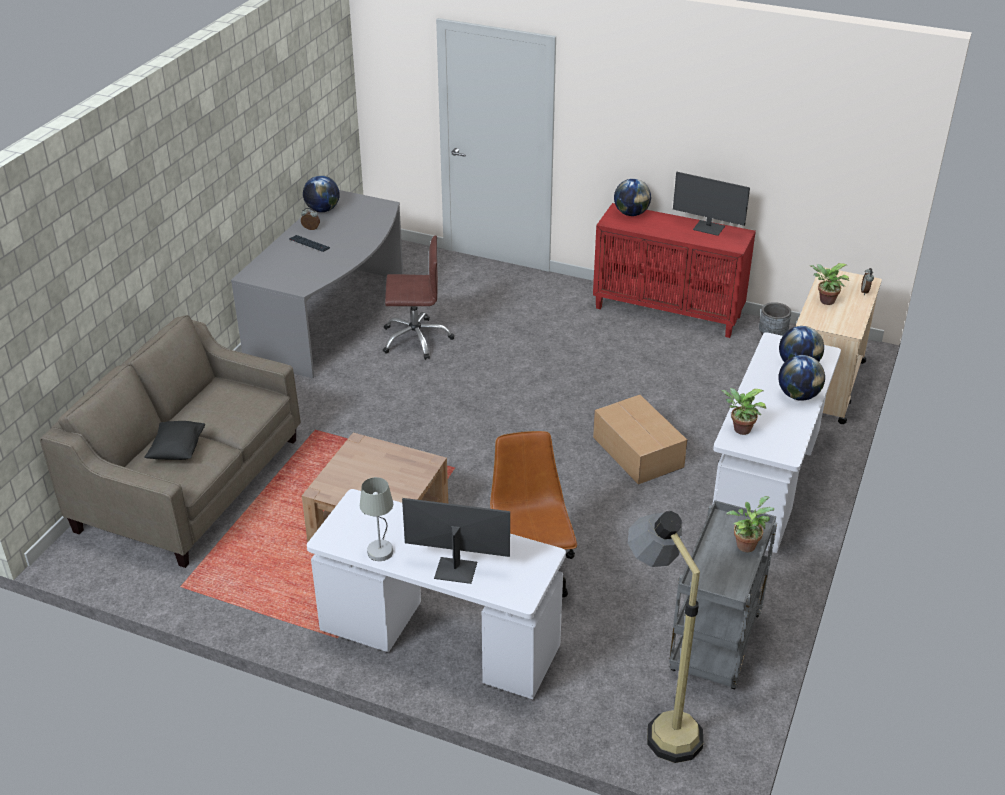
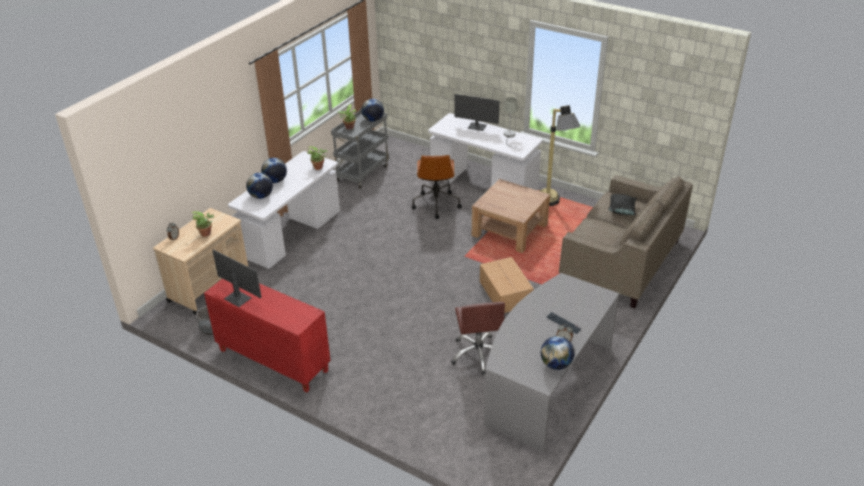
camera: 170 degrees left, 0 degrees up
brown office chair [383,235,454,360] -> brown office chair turned 105 degrees counterclockwise [451,302,505,375]
cardboard box [593,395,687,485] -> cardboard box moved to [480,257,534,313]
globe [614,179,651,216] -> globe moved to [361,99,384,122]
floor lamp [628,511,703,763] -> floor lamp moved to [539,105,580,206]

